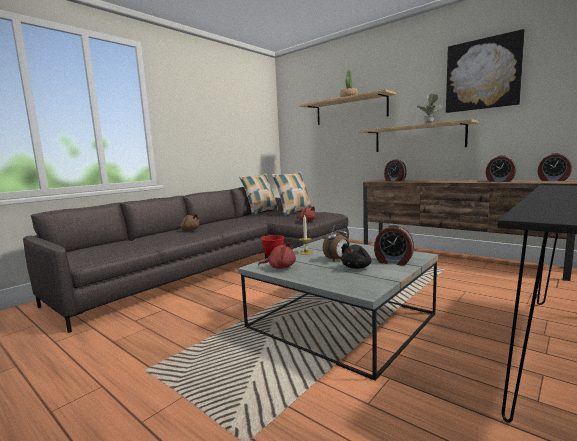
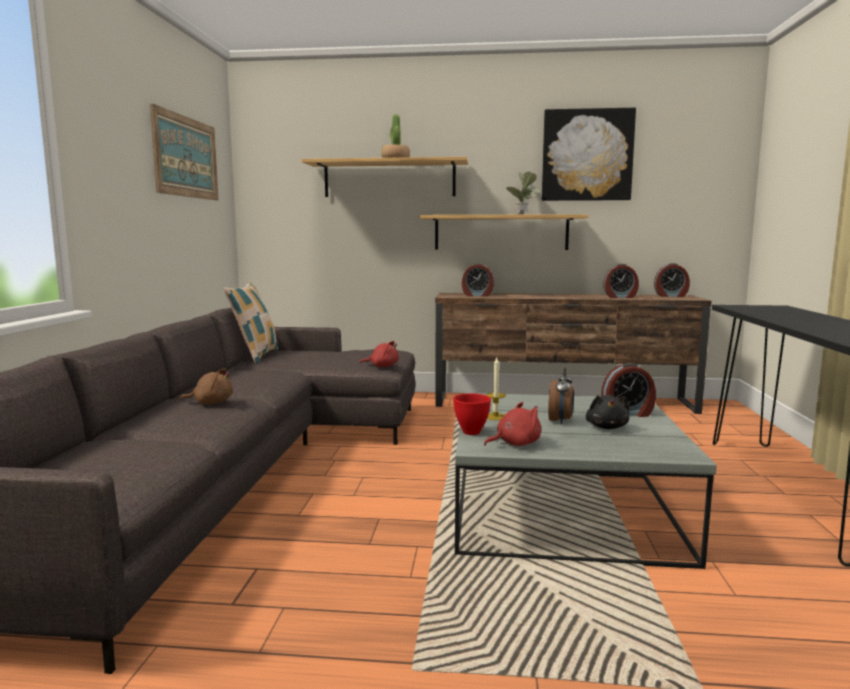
camera: 35 degrees left, 0 degrees up
pillow [272,171,312,216] -> none
none -> picture [150,104,219,200]

